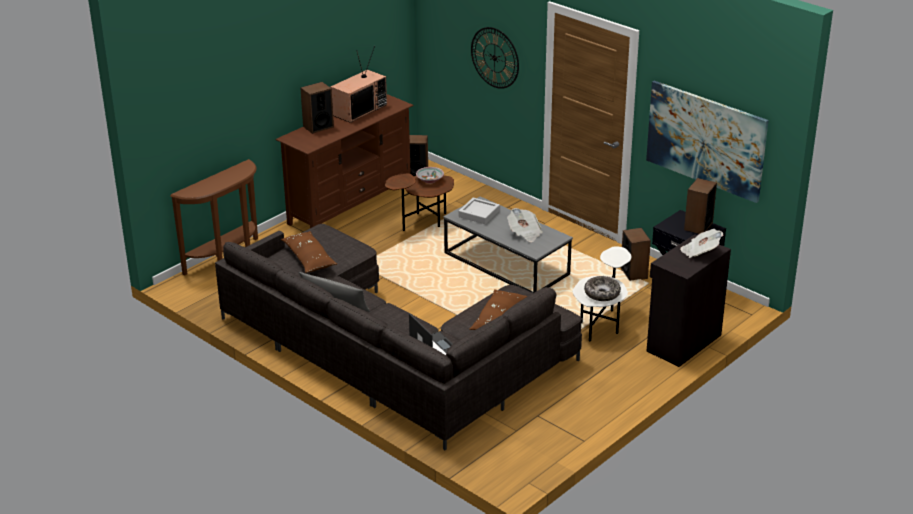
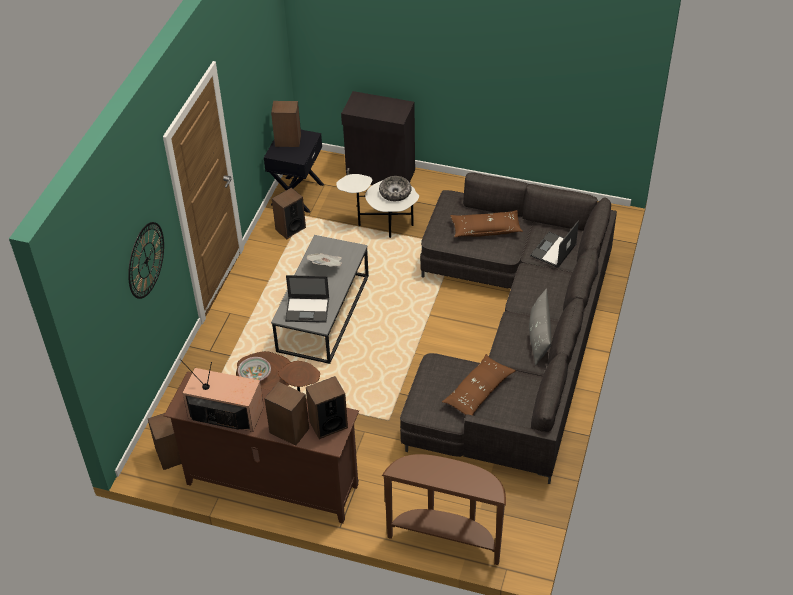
camera: 115 degrees left, 15 degrees up
grey tray [459,198,500,224] -> laptop [285,275,329,323]
picture [646,81,769,203] -> none
newspaper [680,229,723,258] -> none
none -> speaker [306,376,348,439]

